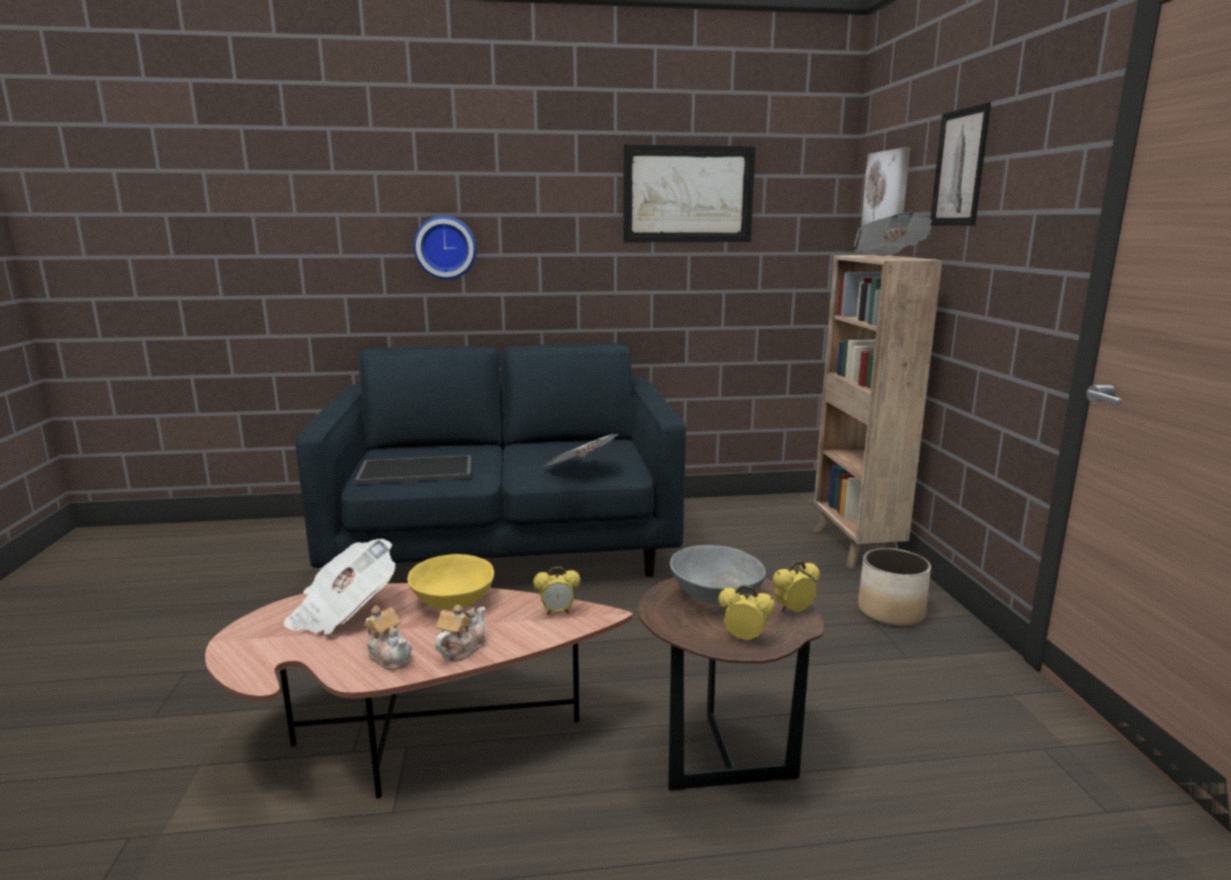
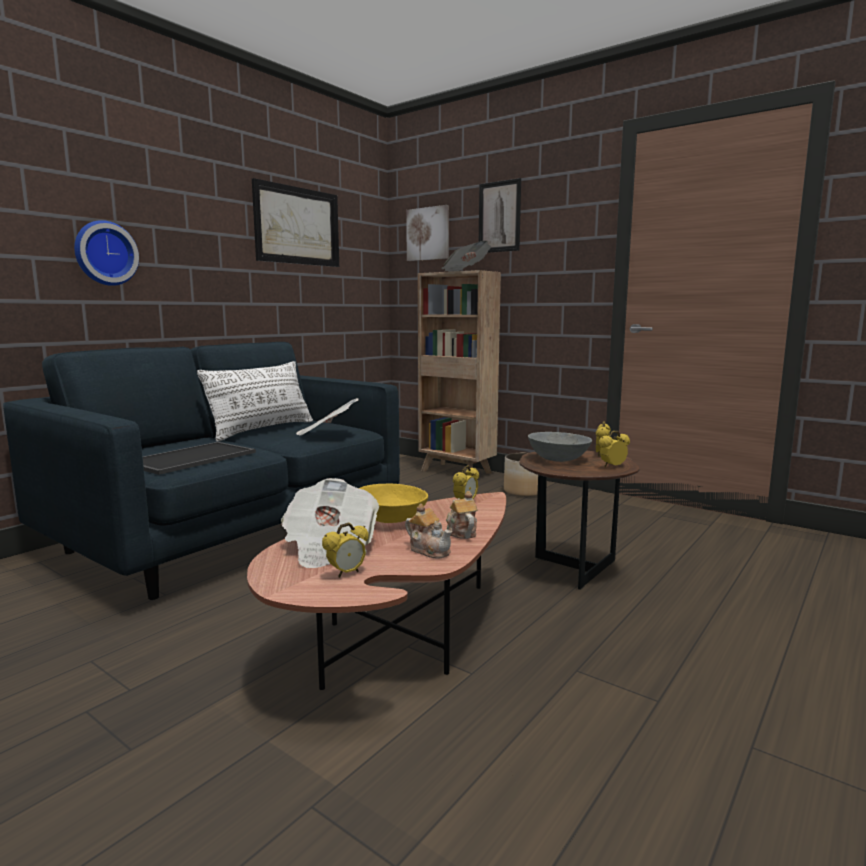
camera: 45 degrees left, 5 degrees down
teapot [364,605,412,670] -> teapot turned 45 degrees clockwise [405,504,452,559]
none -> white pillow [197,361,313,442]
none -> alarm clock [322,522,369,578]

